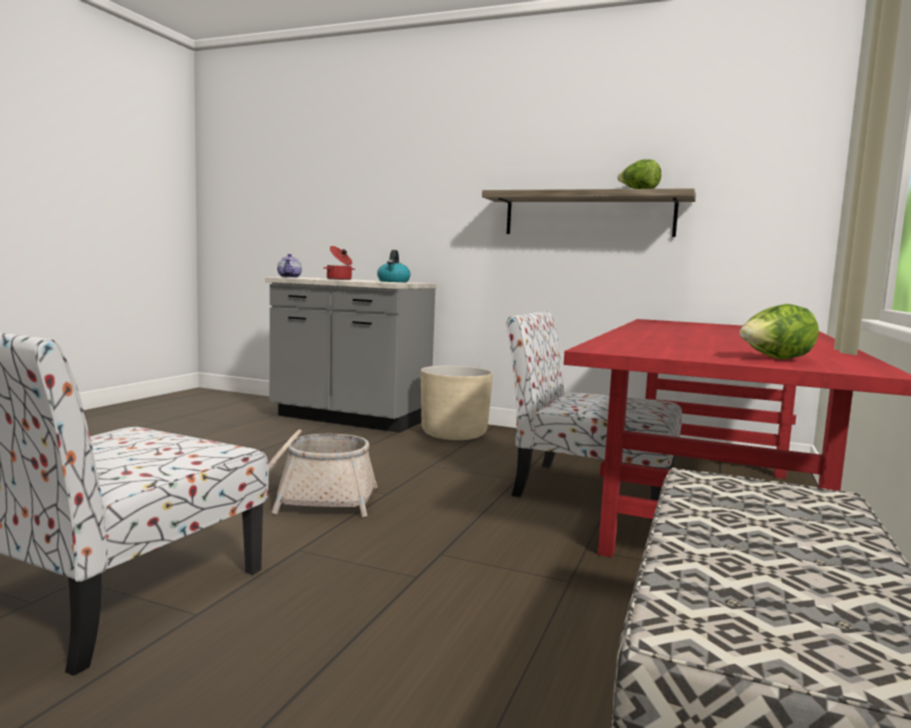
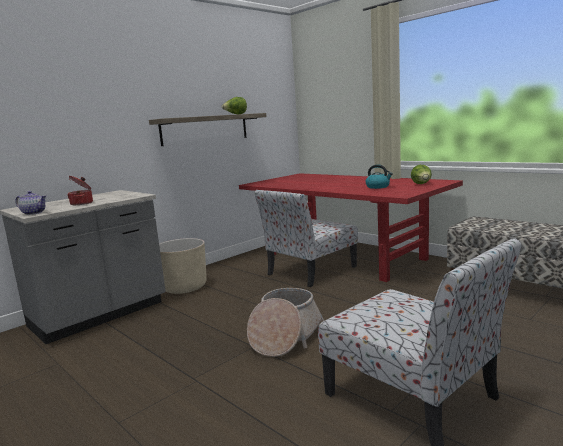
camera: 65 degrees left, 5 degrees up
kettle [377,250,410,282] -> kettle moved to [366,164,393,189]

